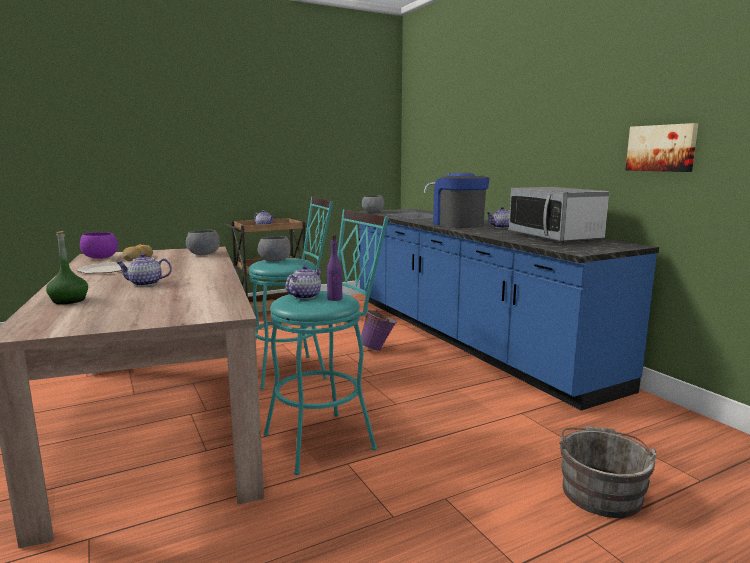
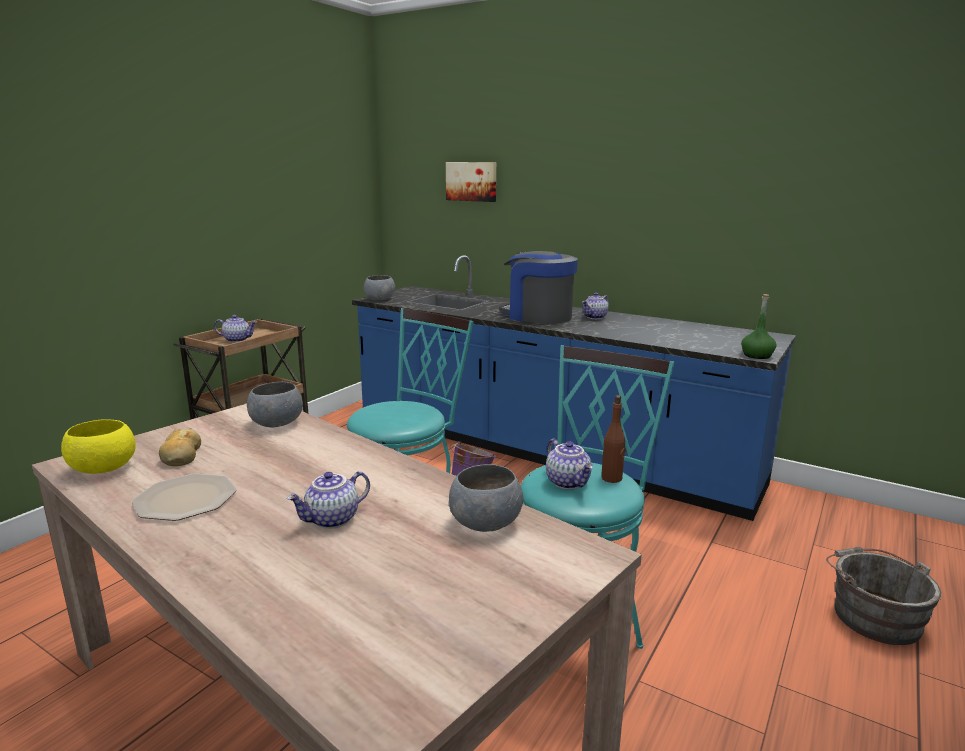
camera: 30 degrees left, 5 degrees up
green bottle [46,231,88,304] -> green bottle moved to [741,294,777,359]
purple bowl [80,232,118,259] -> yellow bowl [61,419,136,474]
grey bowl [258,236,291,262] -> grey bowl moved to [449,464,523,532]
teapot [285,265,322,299] -> teapot turned 150 degrees clockwise [546,439,593,489]
purple bottle [327,235,342,301] -> brown bottle [601,395,625,483]
microwave [509,187,609,242] -> none
picture [626,123,698,172] -> picture moved to [446,162,496,202]

